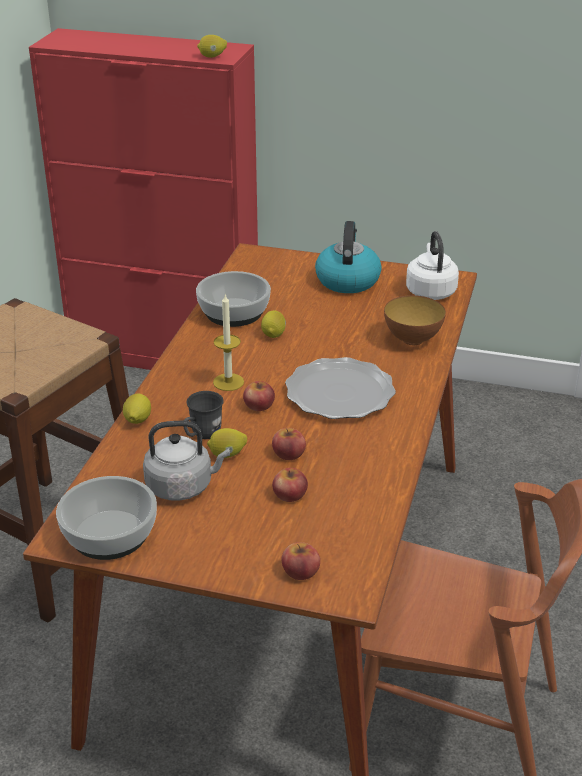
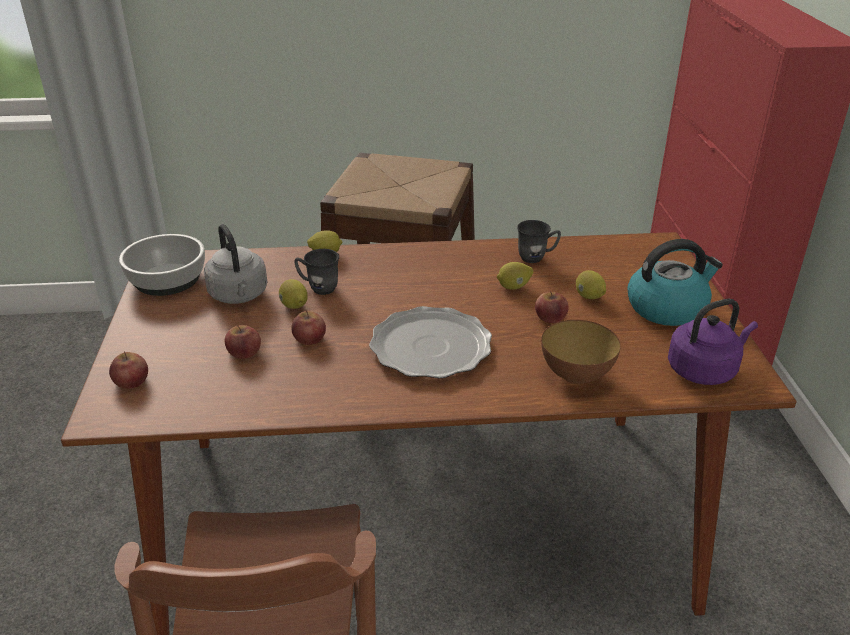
camera: 70 degrees right, 0 degrees up
bowl [196,271,271,327] -> grey mug [517,220,561,263]
lemon [197,35,227,58] -> lemon moved to [576,270,606,299]
candle [213,293,244,391] -> none
apple [243,381,275,411] -> apple moved to [535,291,569,323]
white kettle [406,231,459,300] -> purple kettle [668,299,758,385]

